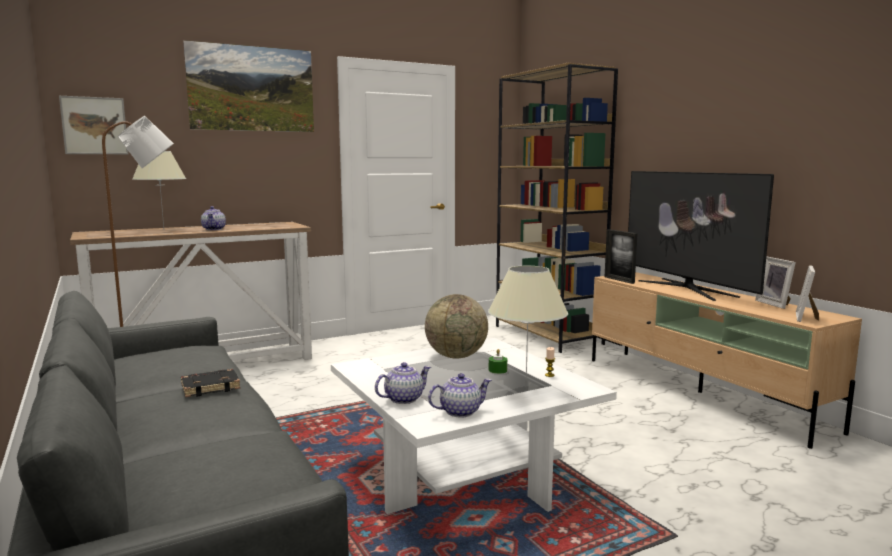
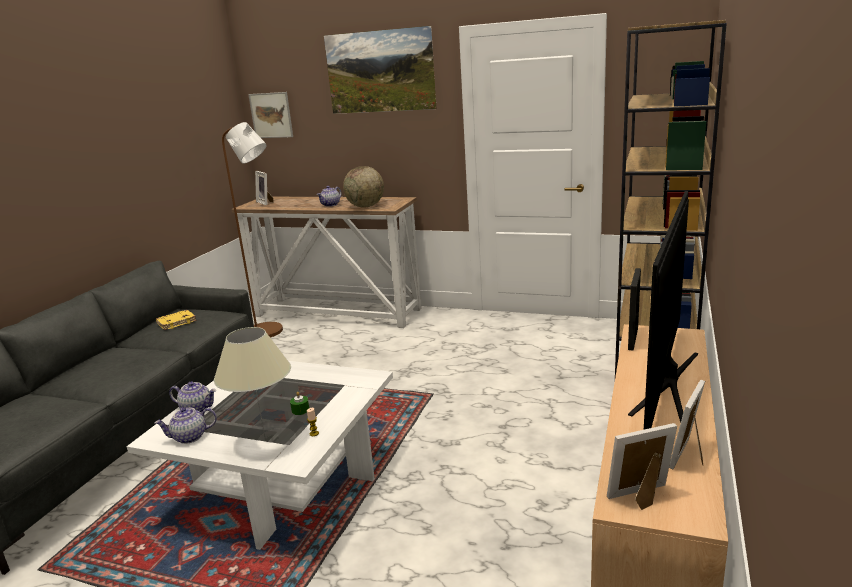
camera: 50 degrees right, 10 degrees up
beige table lamp [132,151,186,228] -> none
black book [181,369,240,397] -> none
globe [425,294,488,359] -> globe moved to [343,166,384,207]
teapot [428,373,492,417] -> teapot turned 135 degrees clockwise [154,407,217,444]
none -> yellow book [156,310,197,330]
none -> picture frame [255,171,273,205]

